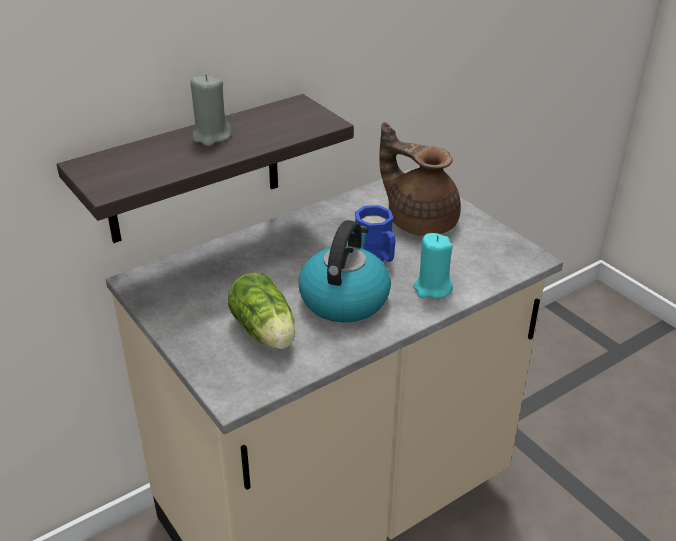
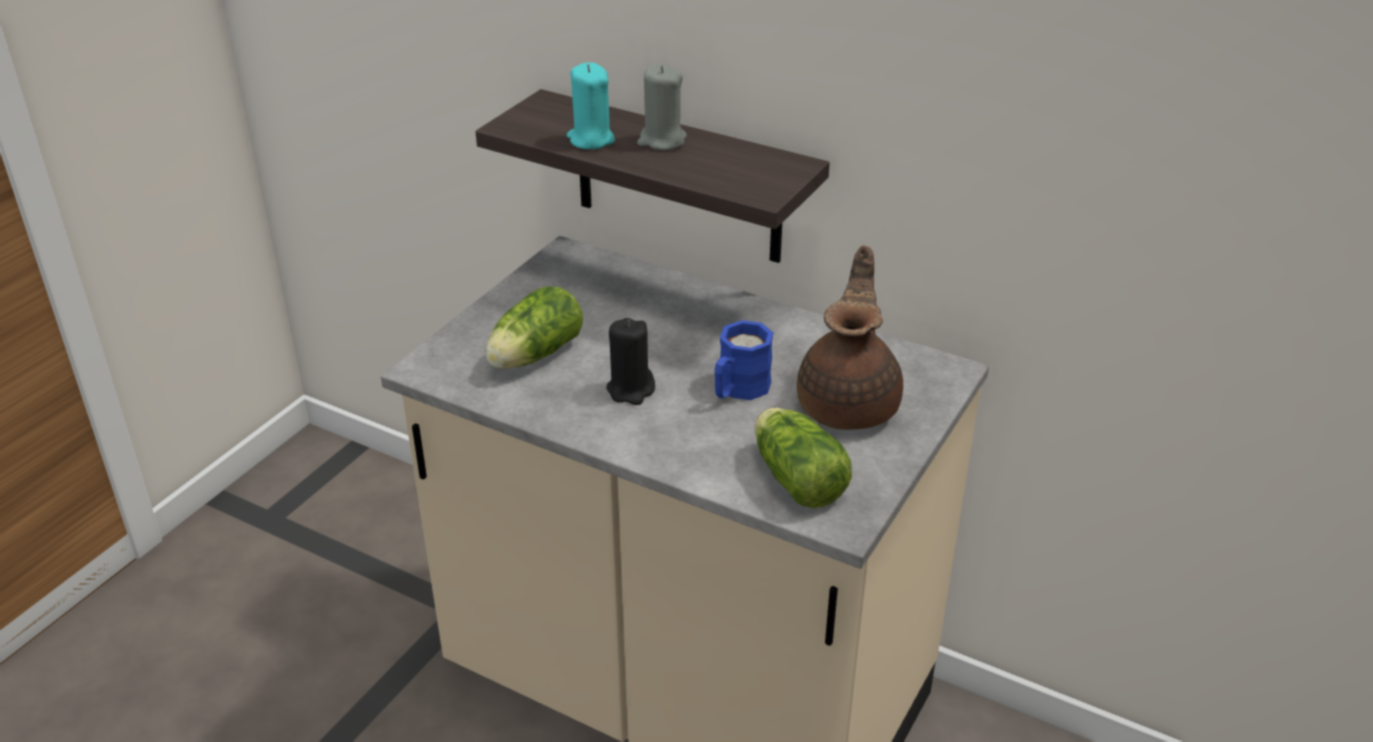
camera: 65 degrees right, 0 degrees up
kettle [298,220,391,323] -> black candle [606,318,655,405]
turquoise candle [413,233,453,299] -> turquoise candle moved to [567,62,615,149]
none -> lettuce [754,408,852,508]

